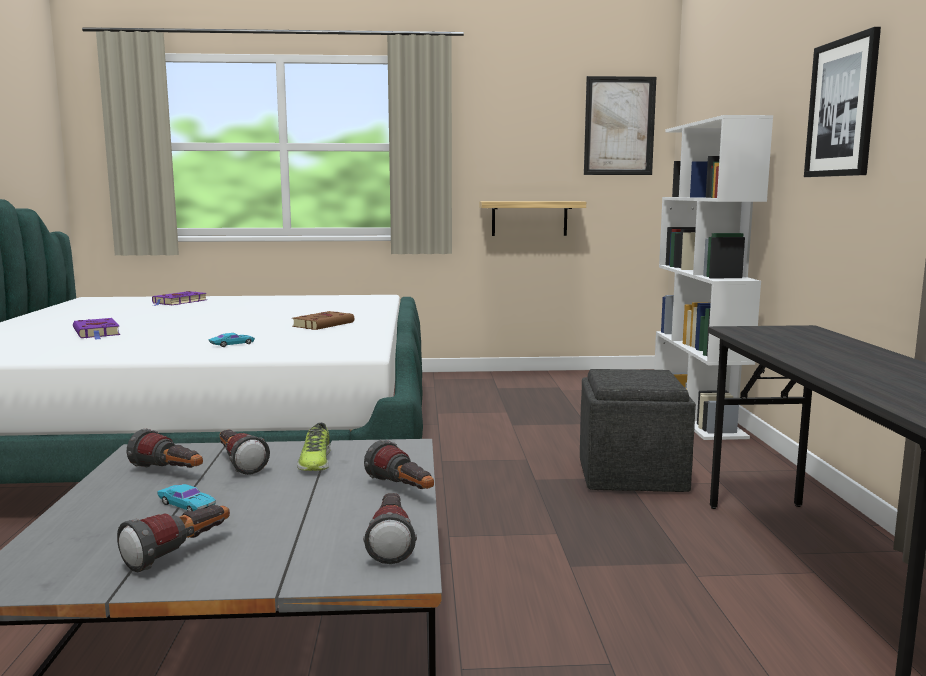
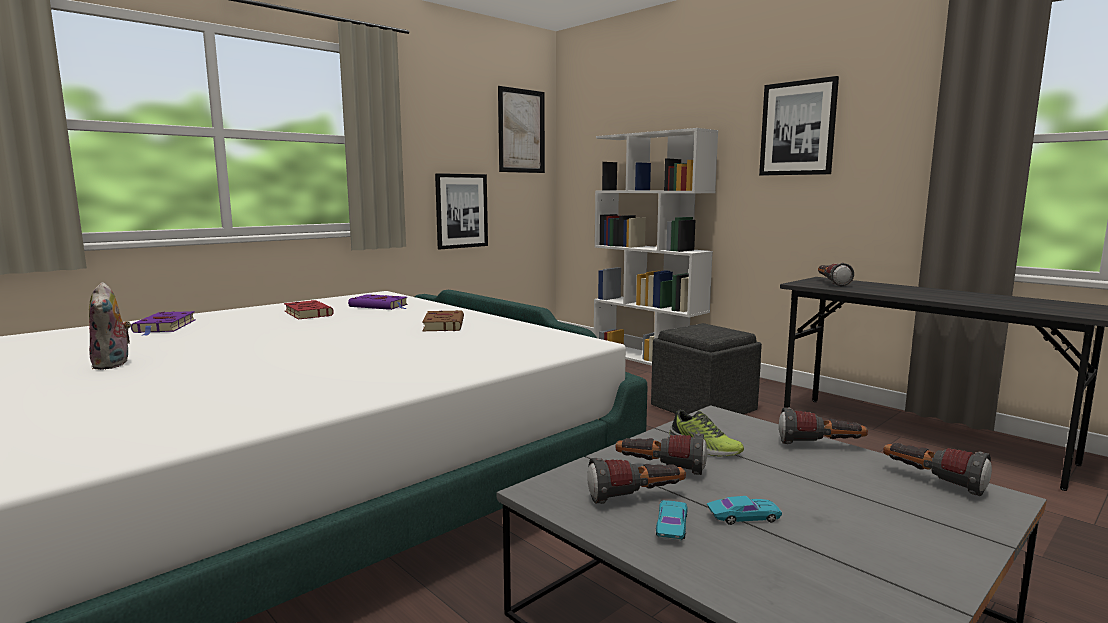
camera: 40 degrees left, 0 degrees up
purple book [73,318,120,340] -> purple book moved to [348,294,408,310]
flashlight [117,505,230,572] -> flashlight moved to [818,263,854,287]
turquoise toy car [208,333,255,347] -> turquoise toy car moved to [656,500,688,540]
shelf [479,201,586,236] -> picture [435,173,488,249]
none -> plush toy [89,282,131,370]
none -> red book [284,300,334,320]

